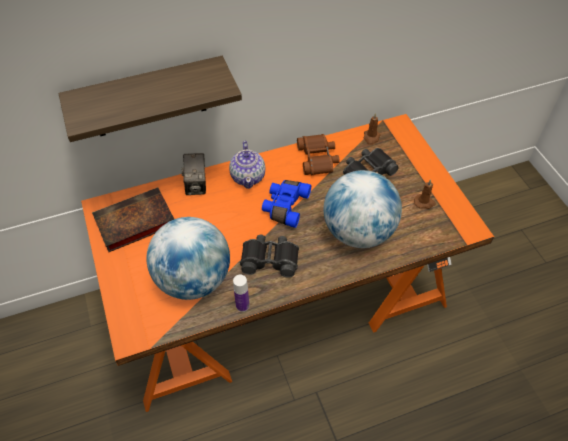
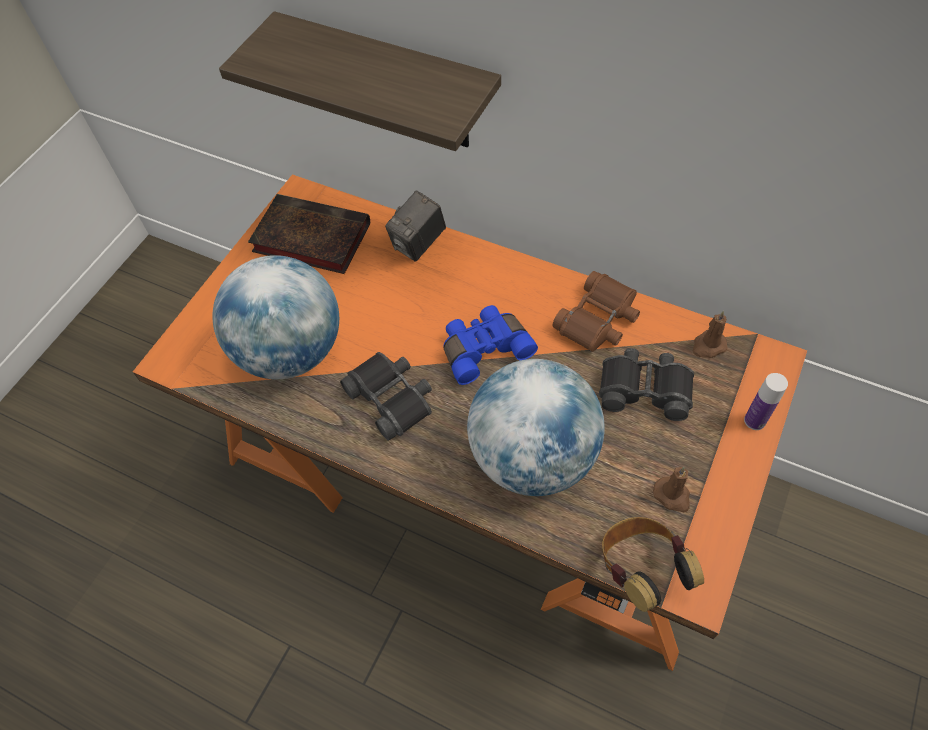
camera: 50 degrees right, 5 degrees up
teapot [229,141,265,189] -> none
bottle [233,275,250,312] -> bottle moved to [744,373,788,430]
none -> headphones [602,517,704,612]

